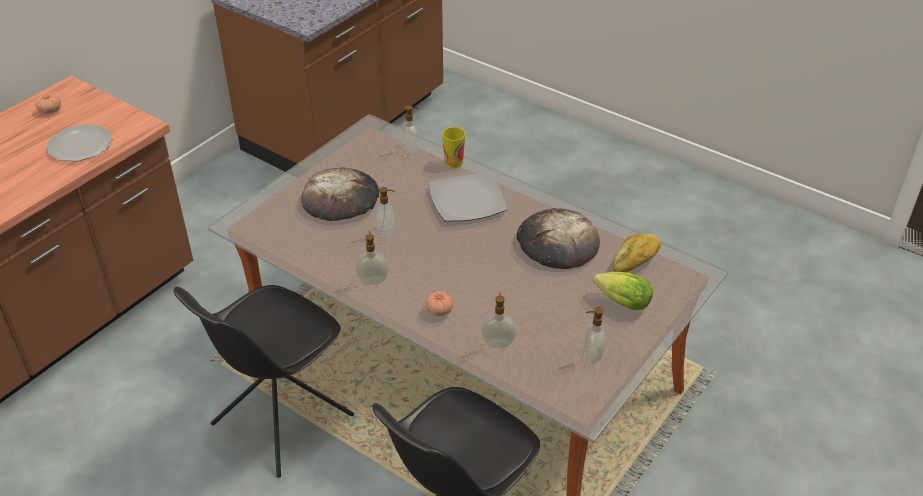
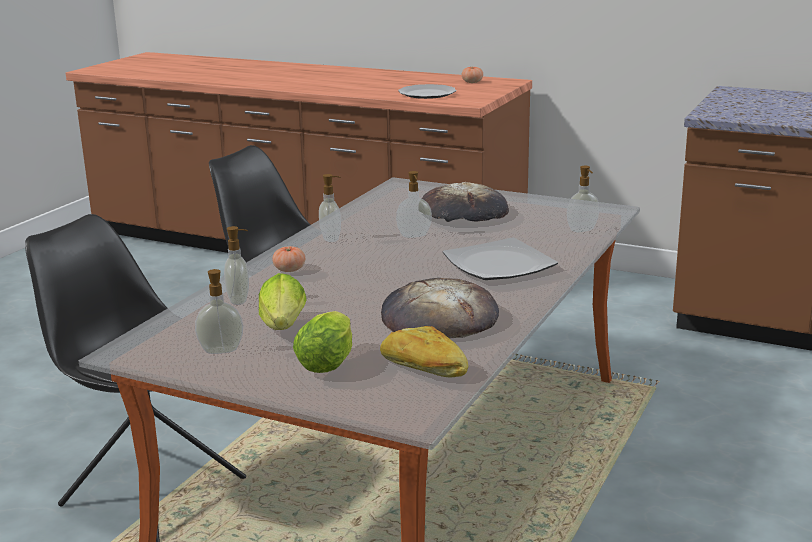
camera: 80 degrees right, 20 degrees down
cup [442,127,466,168] -> none
none -> lettuce [259,273,306,330]

